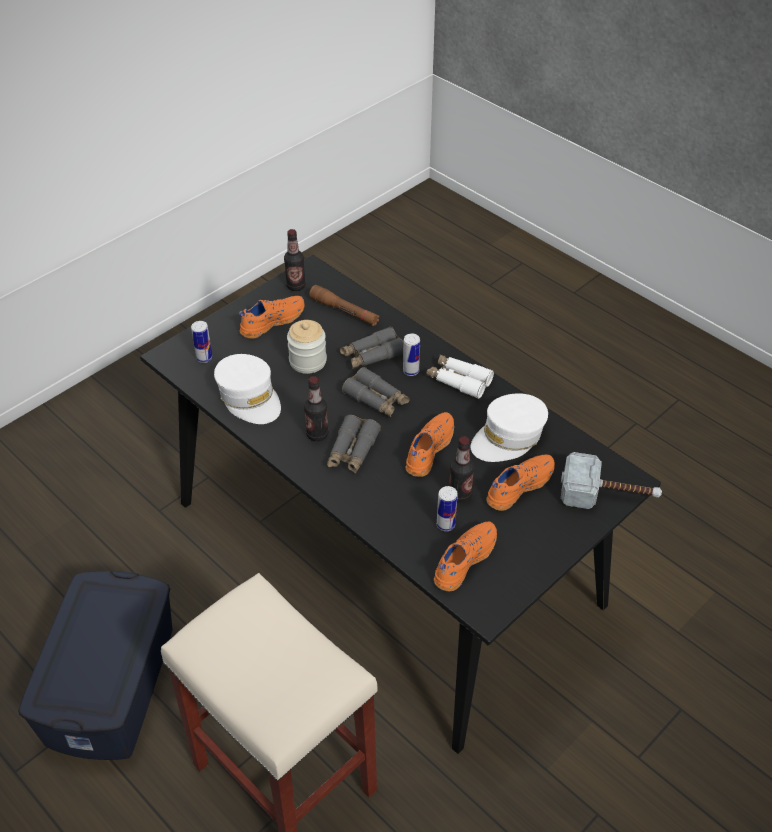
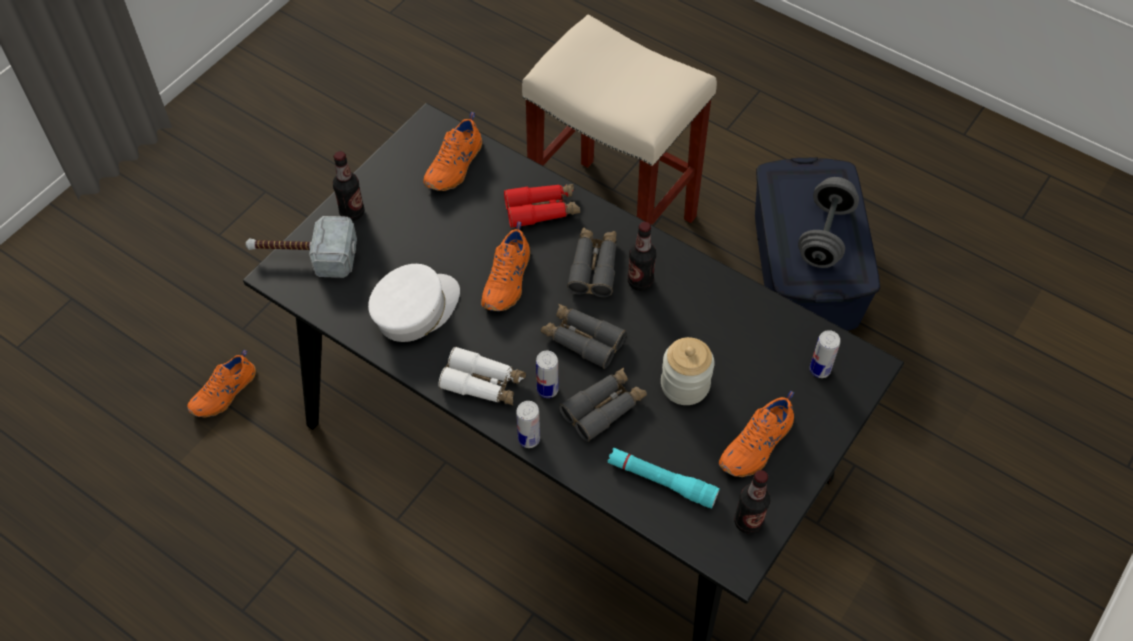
camera: 170 degrees right, 10 degrees up
white cap [214,354,281,424] -> none
brown flashlight [309,285,379,326] -> turquoise flashlight [608,448,720,509]
can [437,486,458,531] -> can moved to [516,401,540,448]
bottle [449,436,474,502] -> bottle moved to [333,151,365,221]
orange shoe [486,455,555,511] -> orange shoe moved to [187,350,256,417]
none -> red binoculars [504,184,580,228]
none -> grey dumbbell [798,177,859,268]

